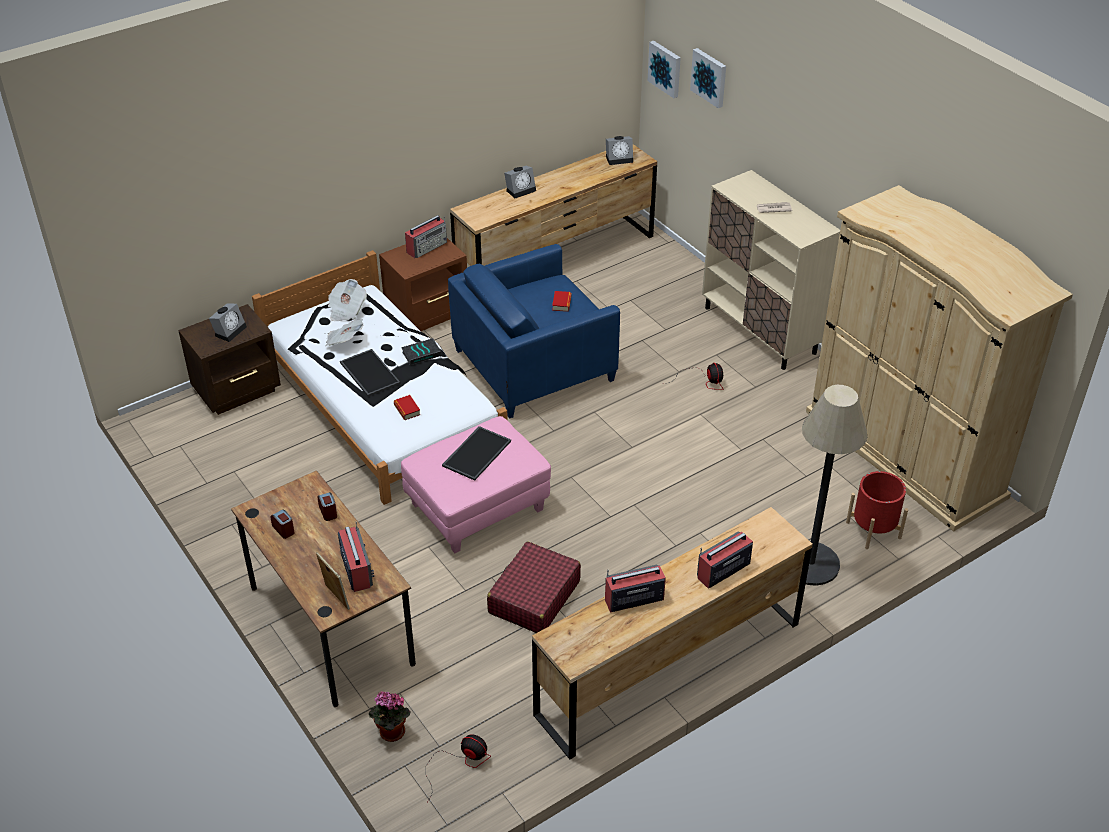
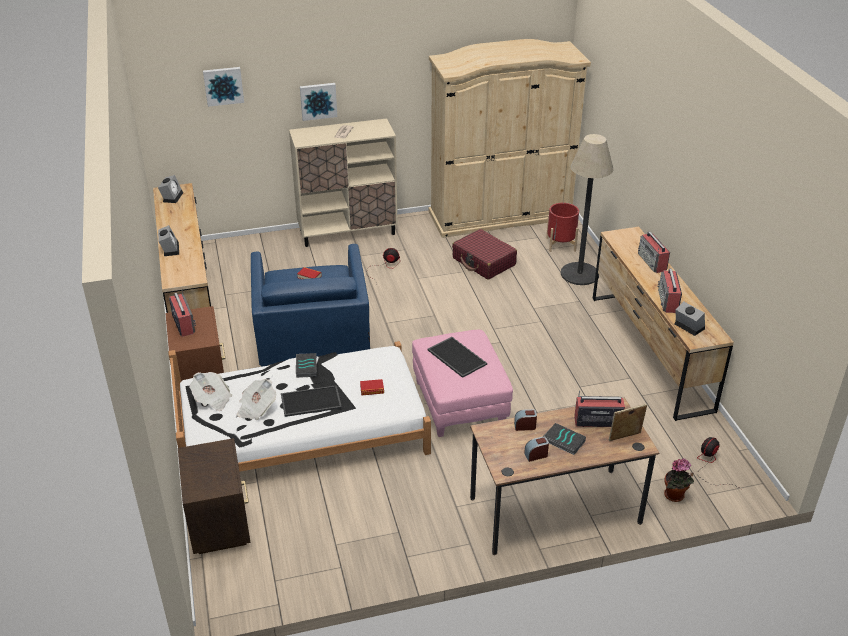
camera: 70 degrees left, 5 degrees down
alarm clock [209,303,247,342] -> alarm clock moved to [674,302,705,336]
red suitcase [487,542,581,633] -> red suitcase moved to [452,229,517,280]
picture [648,41,681,98] -> picture moved to [300,83,337,121]
none -> book [543,423,586,455]

